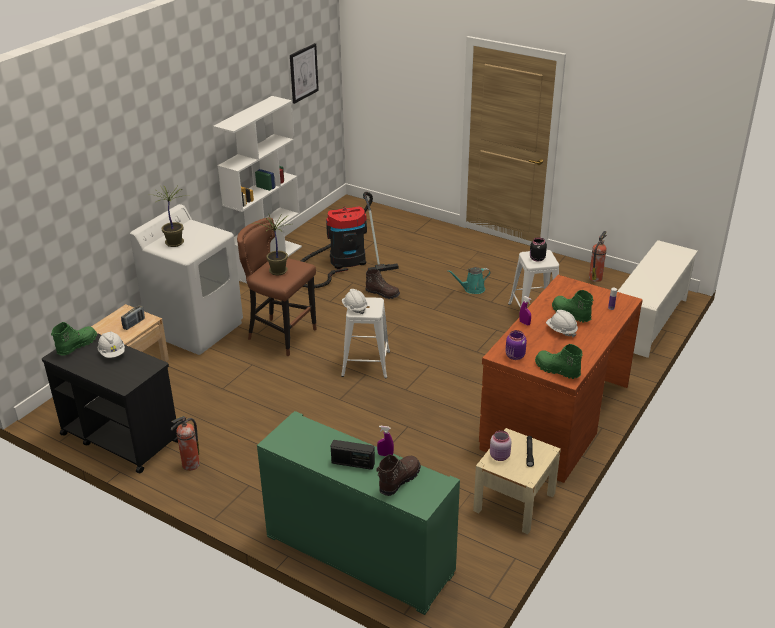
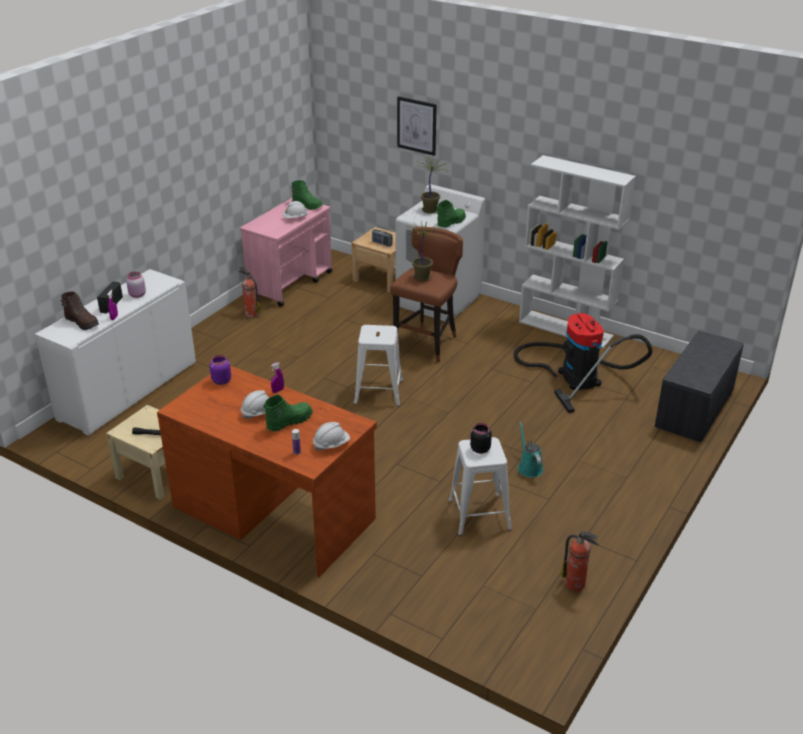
camera: 90 degrees right, 0 degrees up
black cart [42,333,178,473] -> pink cart [240,198,332,307]
green cabinet [257,411,460,615] -> white cabinet [35,269,196,436]
picture [290,43,319,104] -> picture moved to [397,96,437,156]
white hard hat [342,289,368,314] -> white hard hat moved to [313,422,350,451]
brown boot [365,269,400,299] -> none
pink jar [490,430,511,461] -> pink jar moved to [126,272,146,298]
green boot [535,344,583,379] -> green boot moved to [436,200,466,228]
white shoe rack [617,240,698,358] -> none
none -> grey bench [655,330,744,442]

